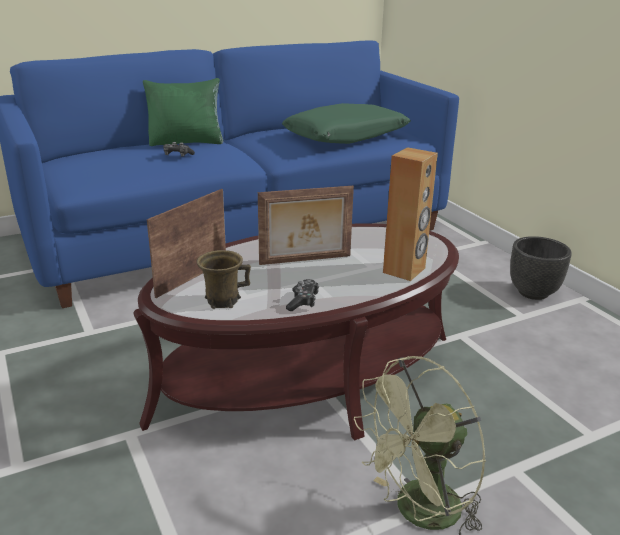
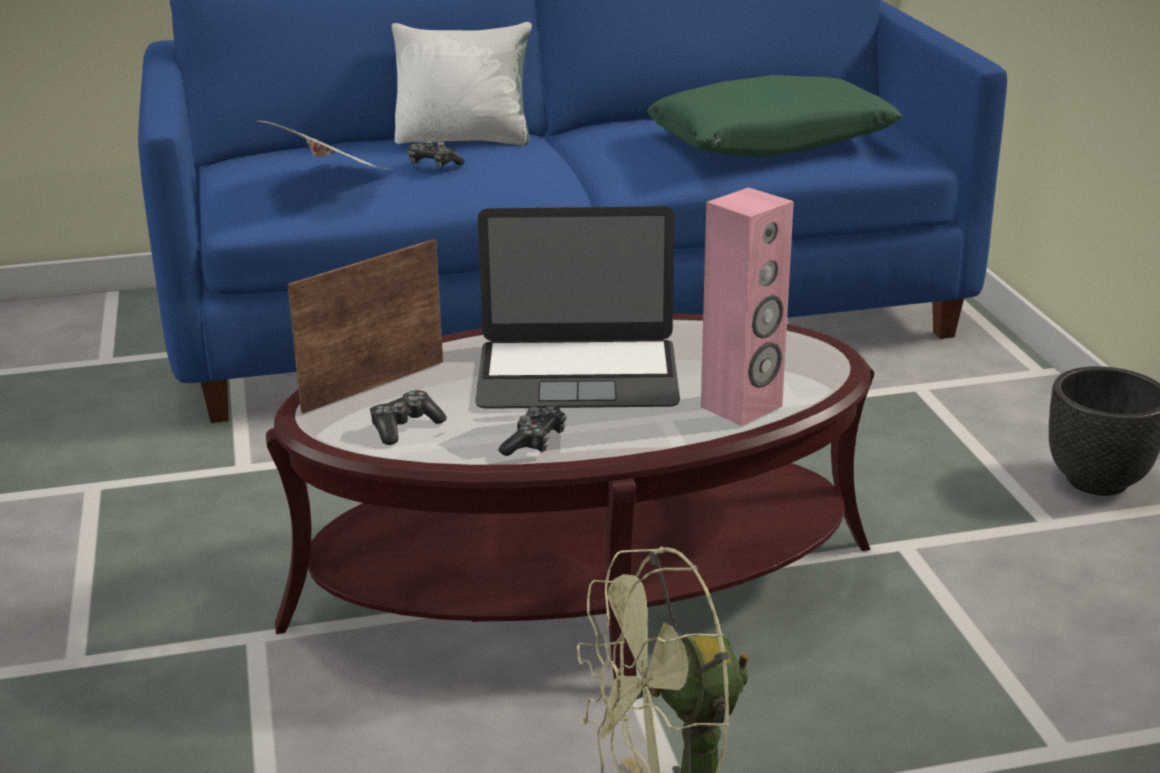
camera: 15 degrees right, 0 degrees up
green pillow [143,78,223,146] -> white pillow [392,22,532,146]
brown mug [197,250,251,309] -> game controller [370,390,447,445]
picture frame [258,186,354,265] -> laptop [475,206,680,409]
brown speaker [383,147,438,281] -> pink speaker [701,187,794,426]
none -> newspaper [255,121,393,170]

